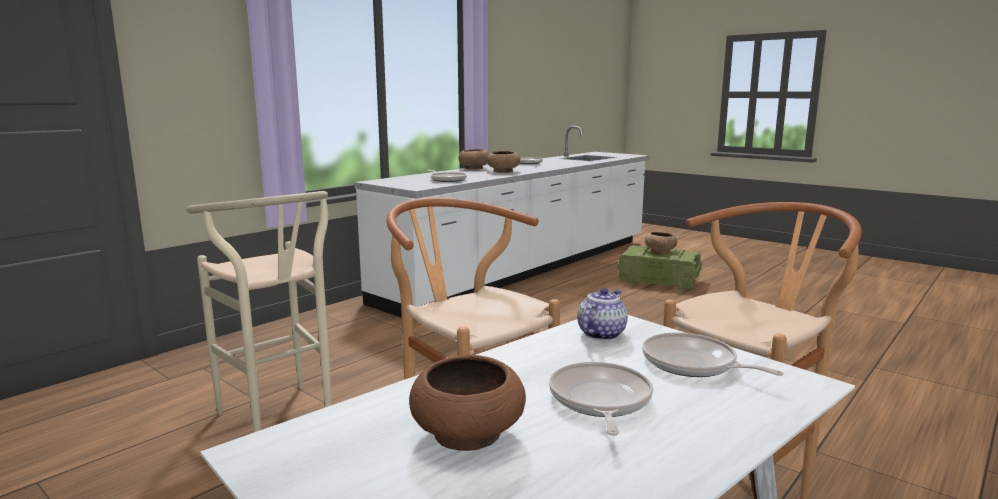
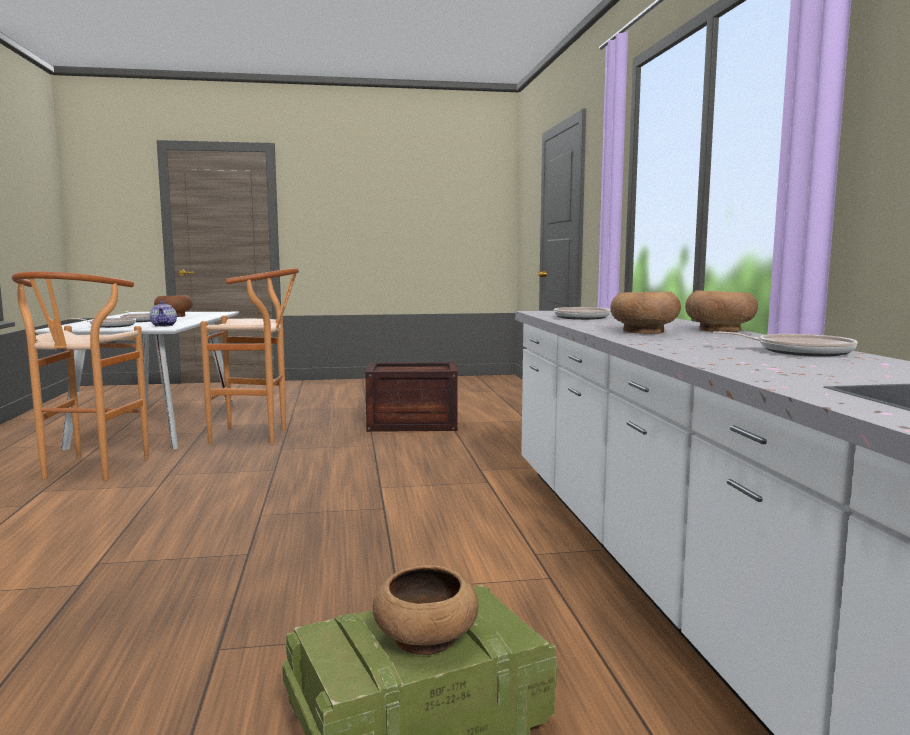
camera: 130 degrees right, 5 degrees down
beige stool [186,191,331,432] -> crate [365,362,458,432]

